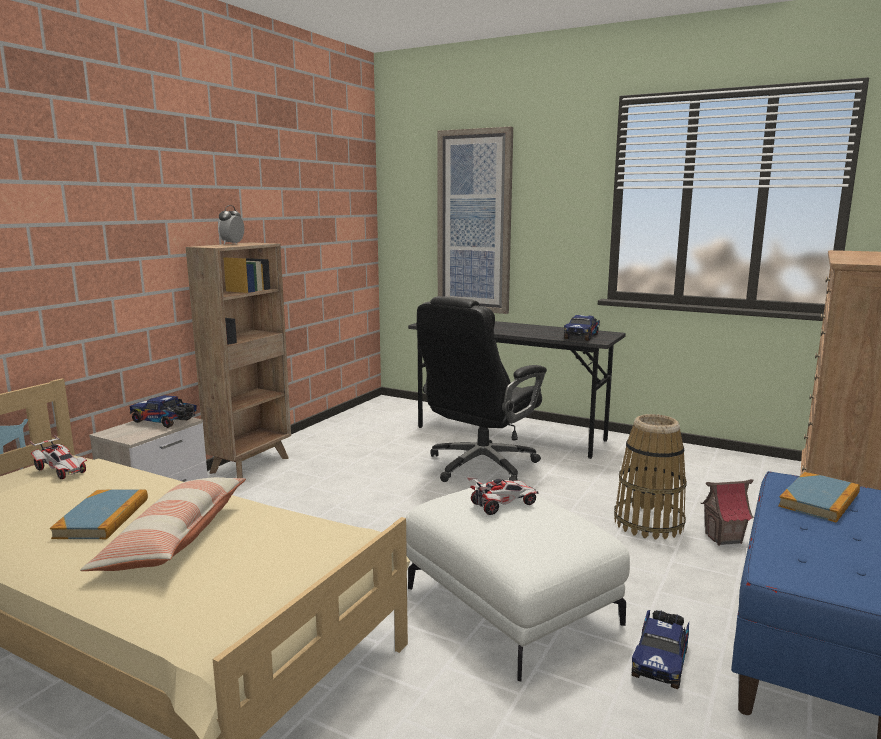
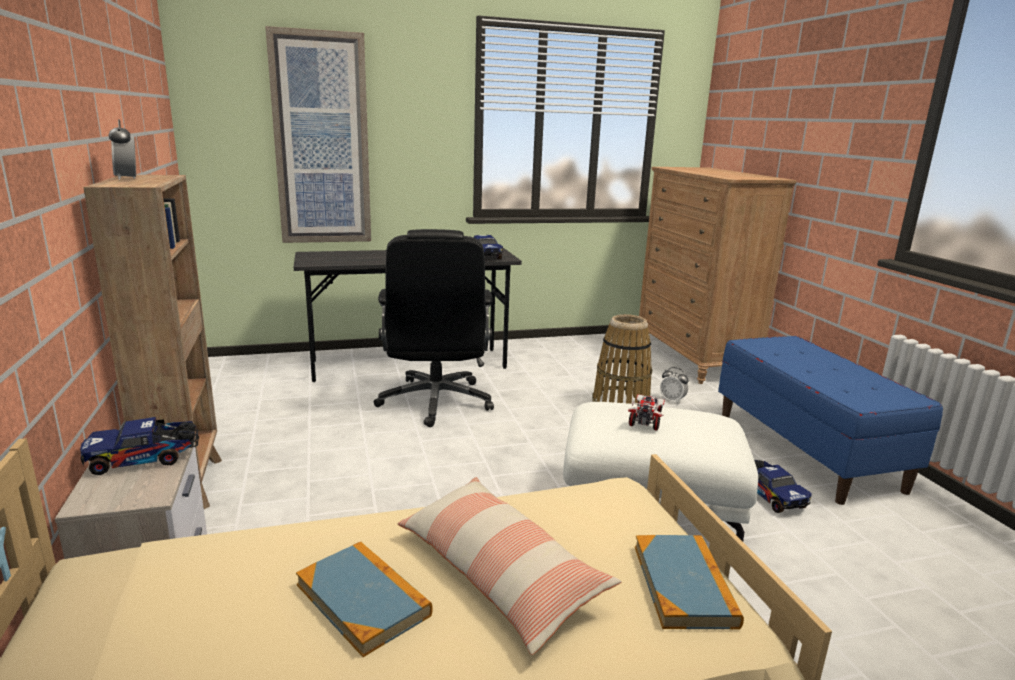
camera: 45 degrees left, 5 degrees up
toy car [30,435,87,479] -> none
toy house [701,479,754,546] -> alarm clock [660,367,688,404]
book [778,472,860,522] -> book moved to [635,535,744,629]

